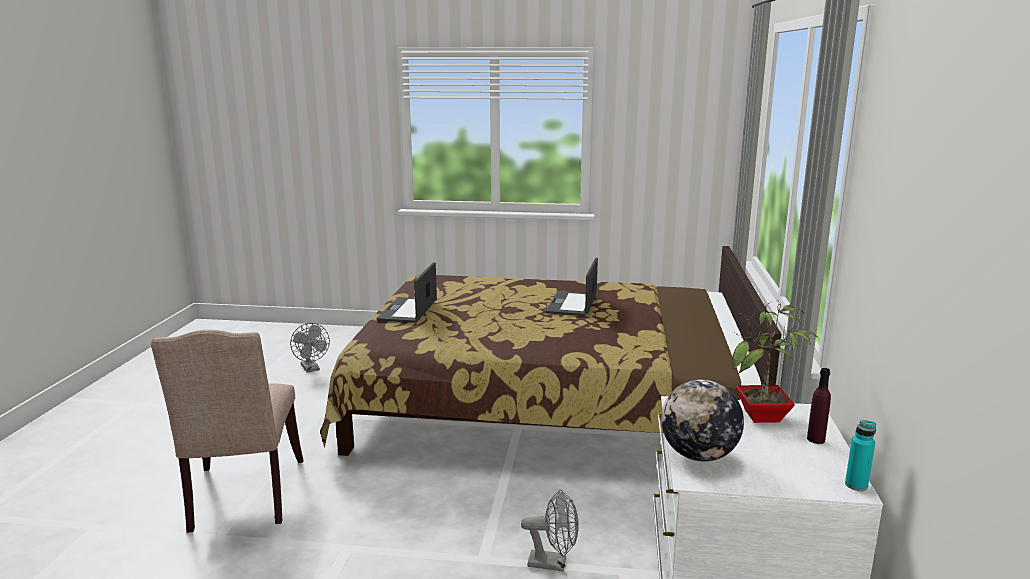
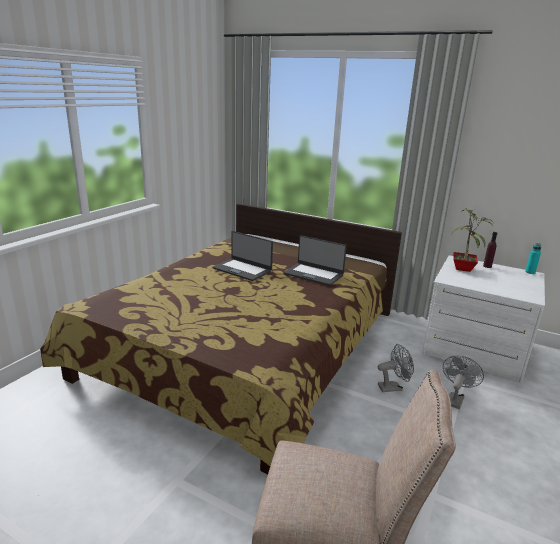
camera: 70 degrees left, 5 degrees up
grey fan [290,323,330,373] -> grey fan moved to [378,344,414,392]
laptop [376,262,437,323] -> laptop moved to [284,235,347,286]
globe [661,380,744,462] -> none

